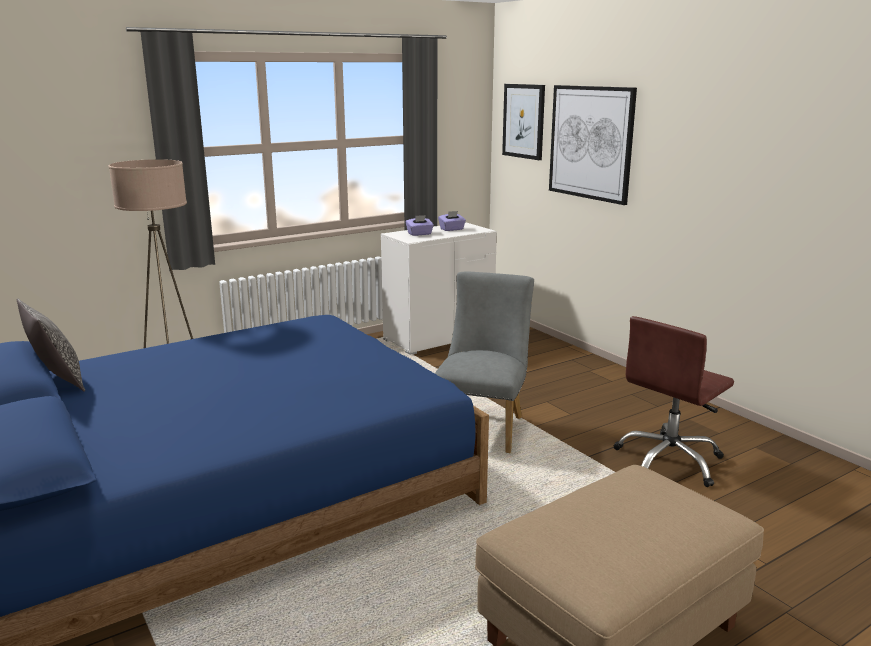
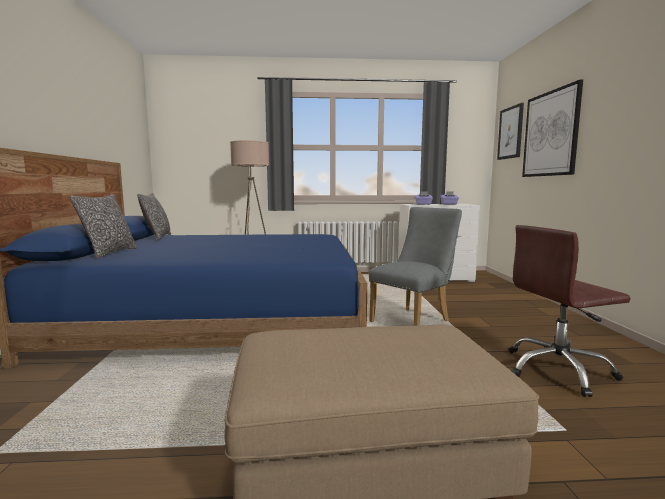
camera: 30 degrees right, 10 degrees down
none -> pillow [70,194,137,259]

